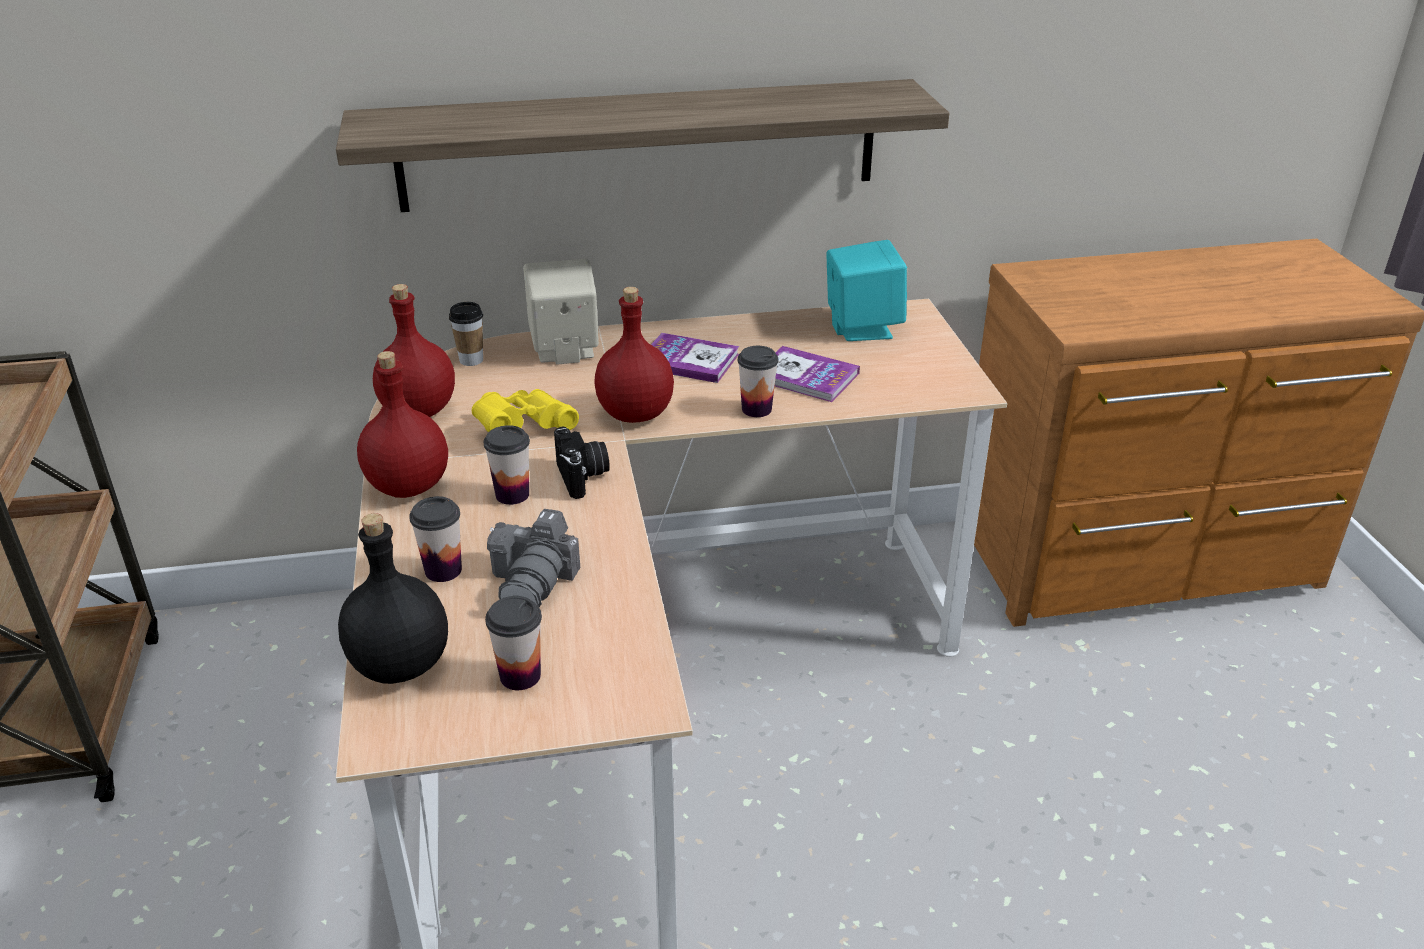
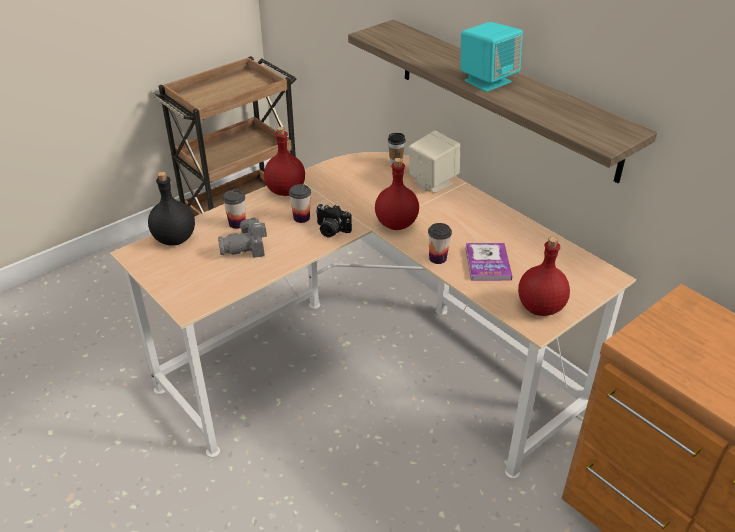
camera: 60 degrees right, 5 degrees up
red bottle [373,284,455,417] -> red bottle moved to [518,237,570,316]
yellow binoculars [472,389,579,432] -> none
cup [485,596,542,690] -> none
camera [554,427,610,499] -> camera turned 75 degrees clockwise [316,204,352,238]
book [651,333,739,383] -> none
turquoise speaker [826,240,907,341] -> turquoise speaker moved to [460,22,523,92]

